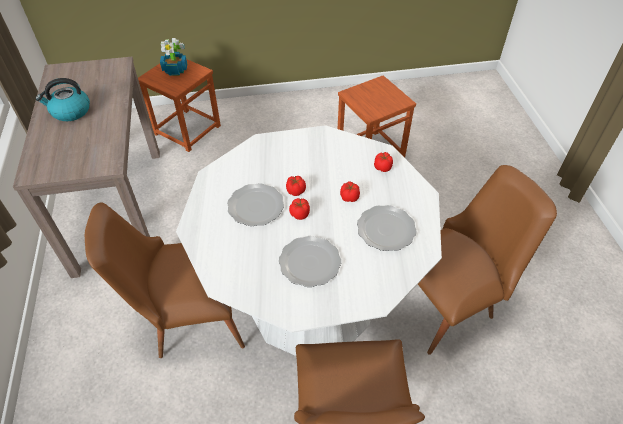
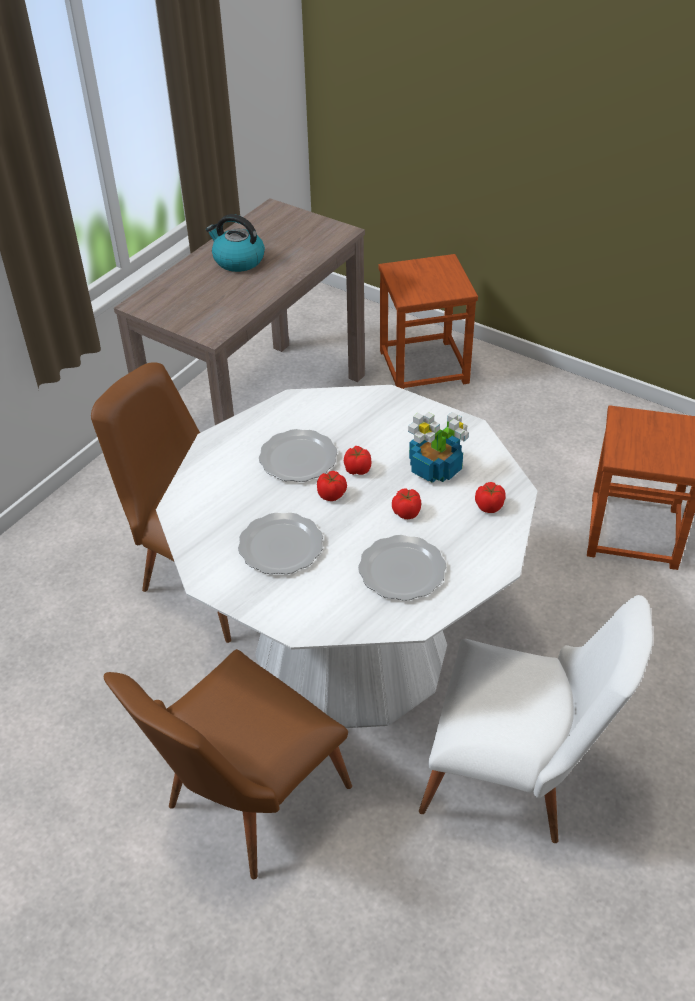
camera: 45 degrees right, 5 degrees down
potted plant [160,38,187,76] -> potted plant moved to [408,412,469,483]
brown chair [418,165,557,355] -> white chair [419,595,653,843]

